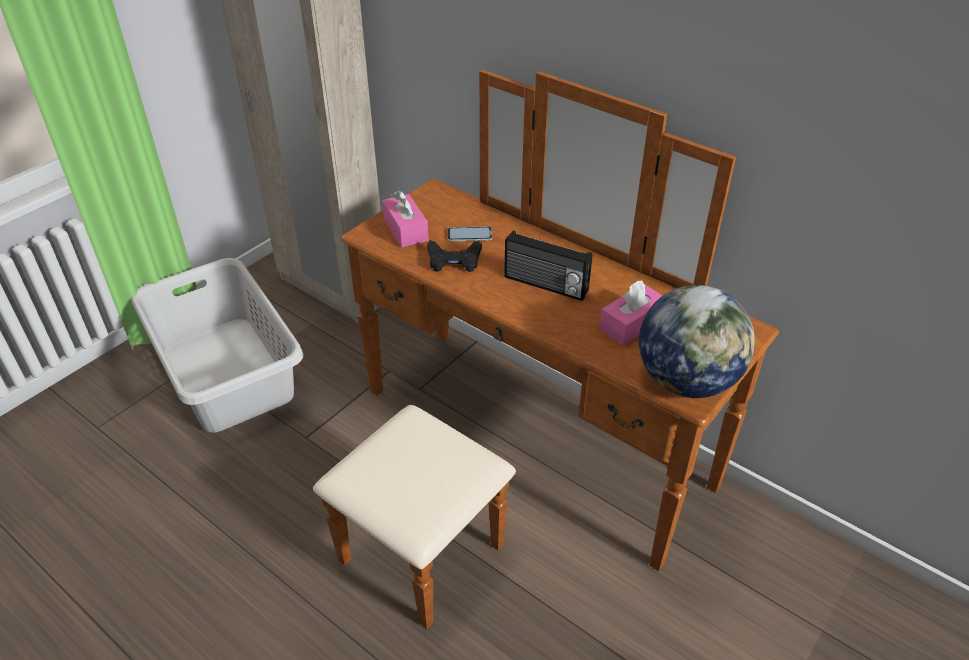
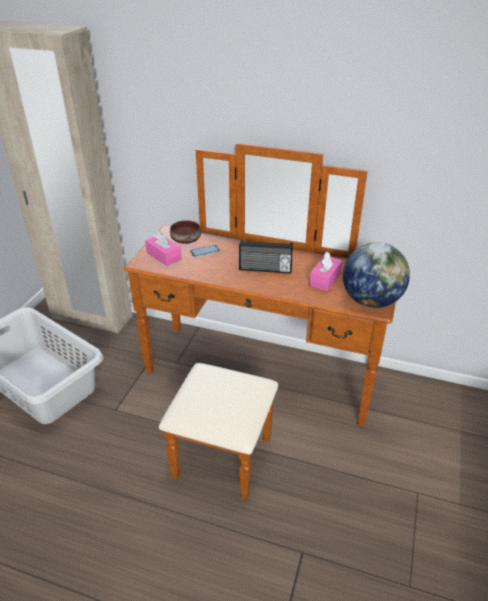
camera: 20 degrees left, 5 degrees down
black game controller [427,240,482,272] -> none
none -> brown bowl [170,220,201,244]

